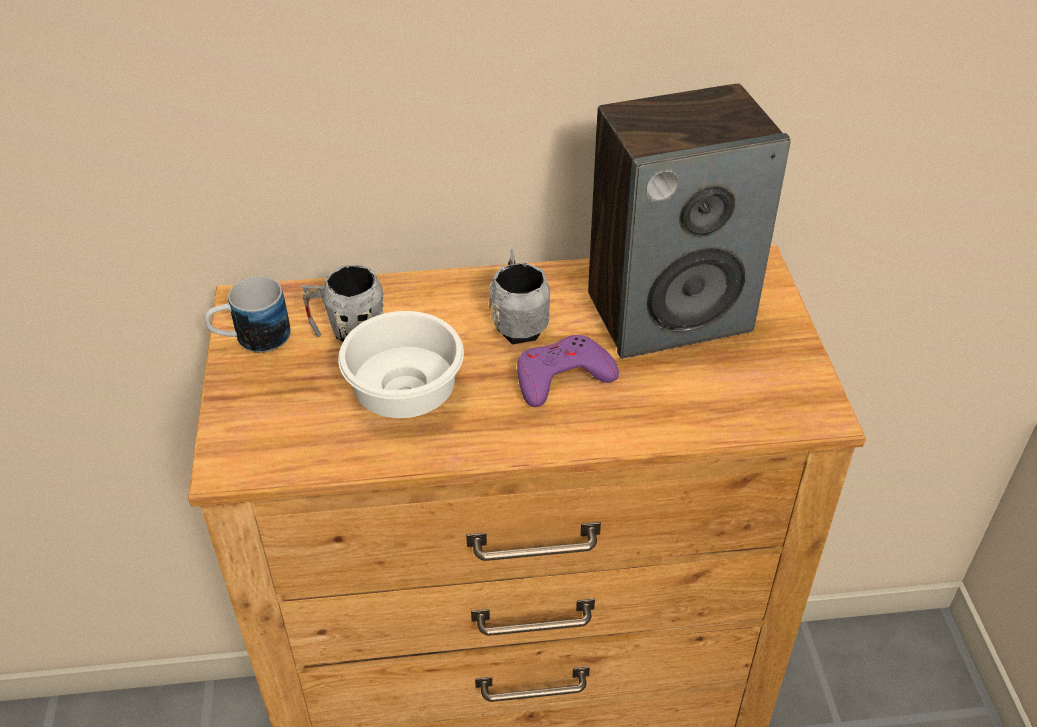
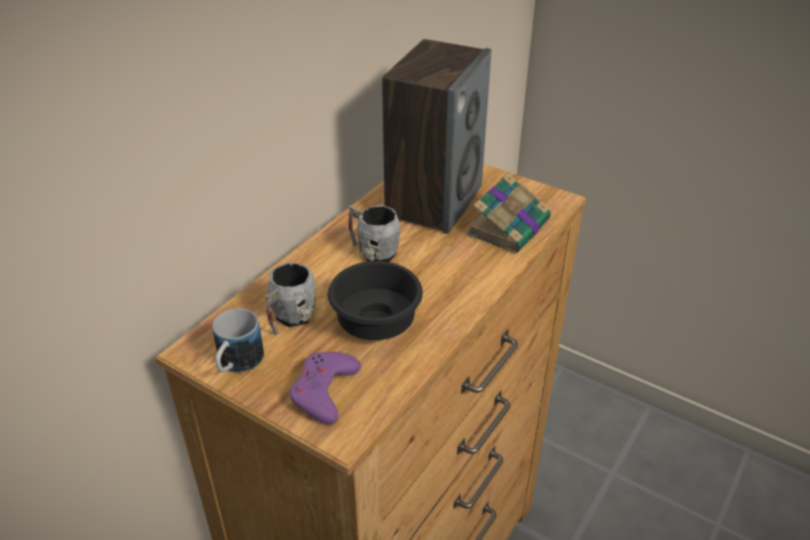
camera: 50 degrees left, 5 degrees down
white bowl [338,311,464,418] -> black bowl [327,261,423,340]
purple game controller [517,335,619,407] -> purple game controller moved to [290,352,361,425]
none -> book [466,173,551,254]

